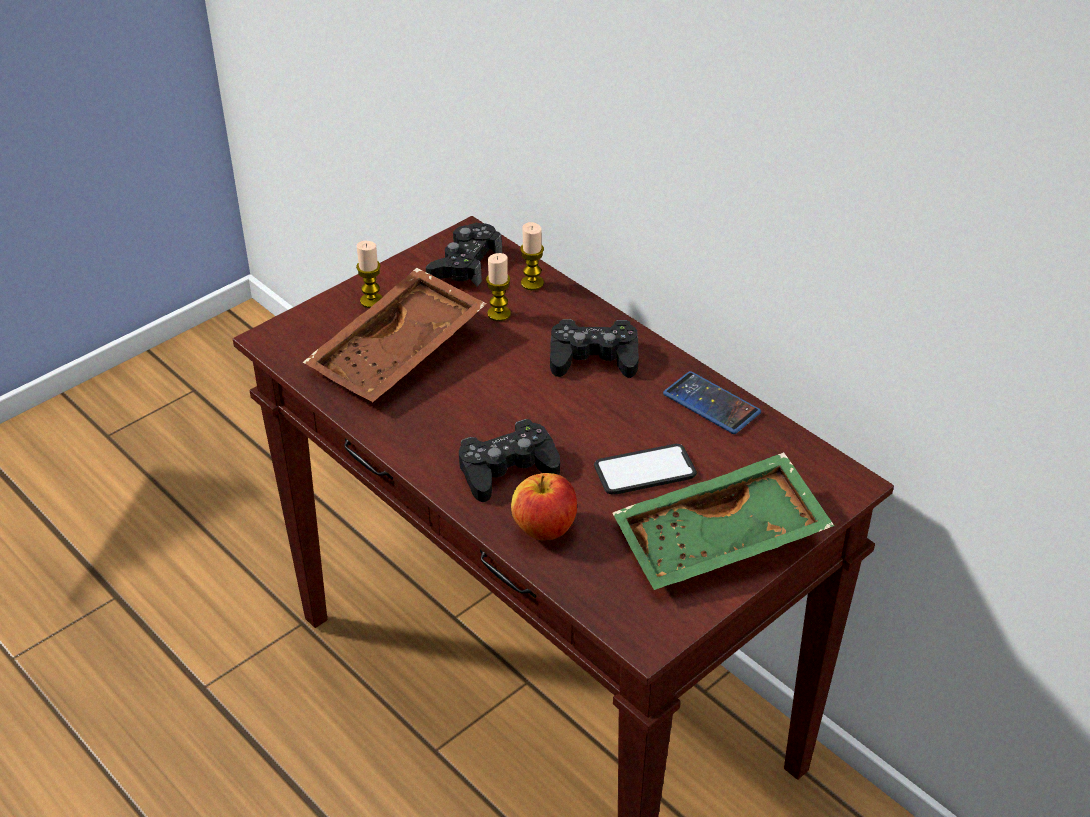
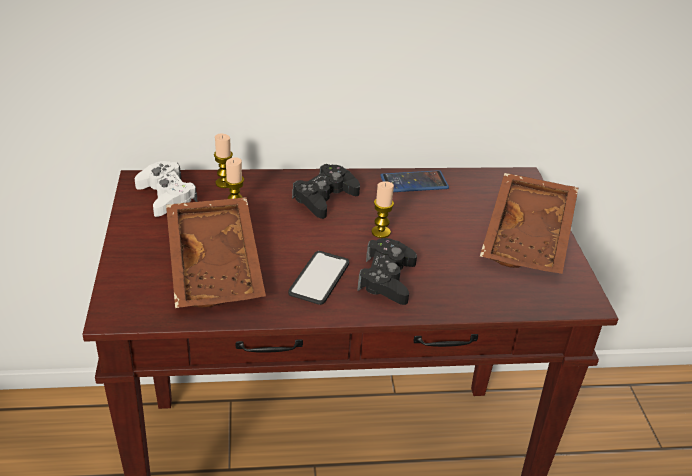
camera: 55 degrees left, 5 degrees down
candle [356,241,382,308] -> candle moved to [371,181,394,238]
black game controller [426,223,502,287] -> white game controller [135,161,198,217]
apple [511,473,577,540] -> none
phone [594,444,697,495] -> phone moved to [288,251,349,305]
green tray [612,452,834,590] -> brown tray [480,173,578,274]

